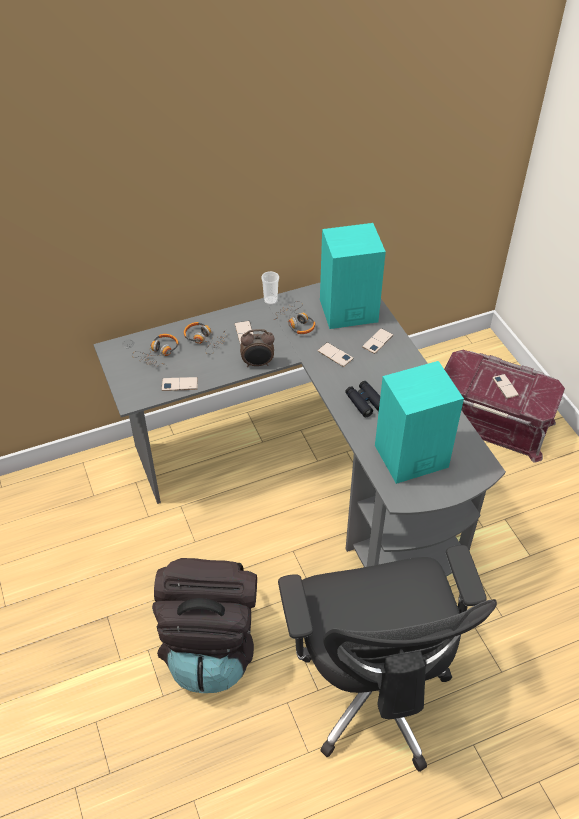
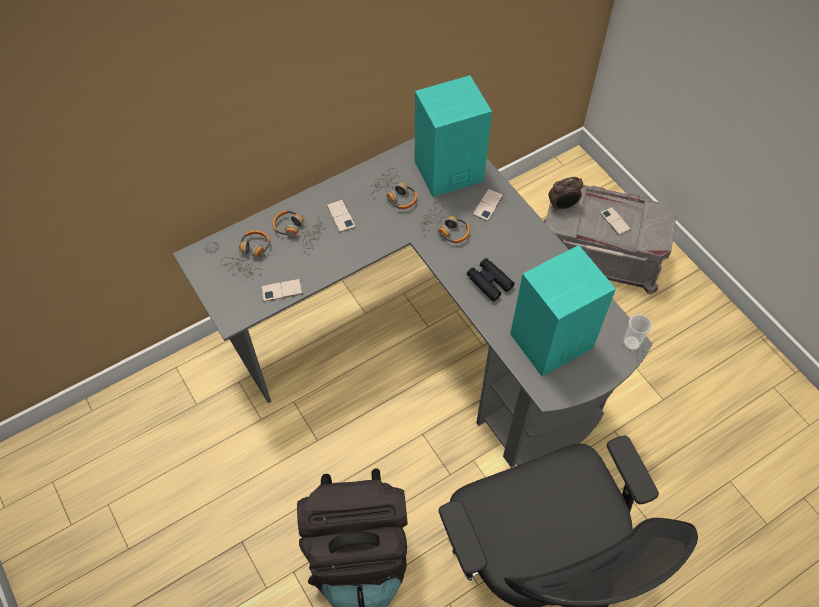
camera: 10 degrees left, 10 degrees up
alarm clock [240,329,275,367] -> alarm clock moved to [548,177,583,211]
cup [261,271,279,305] -> cup moved to [623,314,652,351]
phone [317,342,354,367] -> headphones [420,202,470,243]
red storage box [444,350,565,463] -> grey storage box [544,185,676,294]

